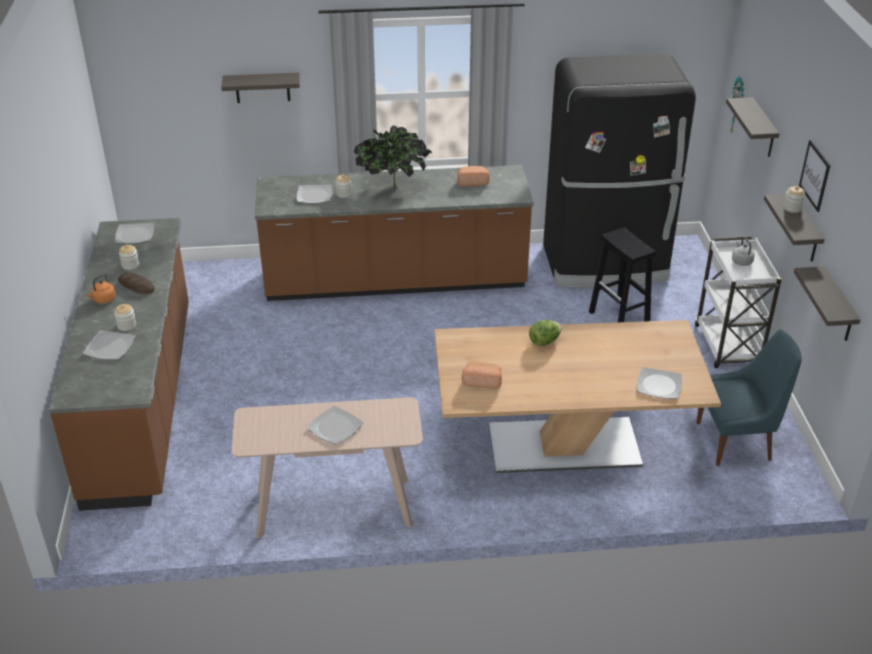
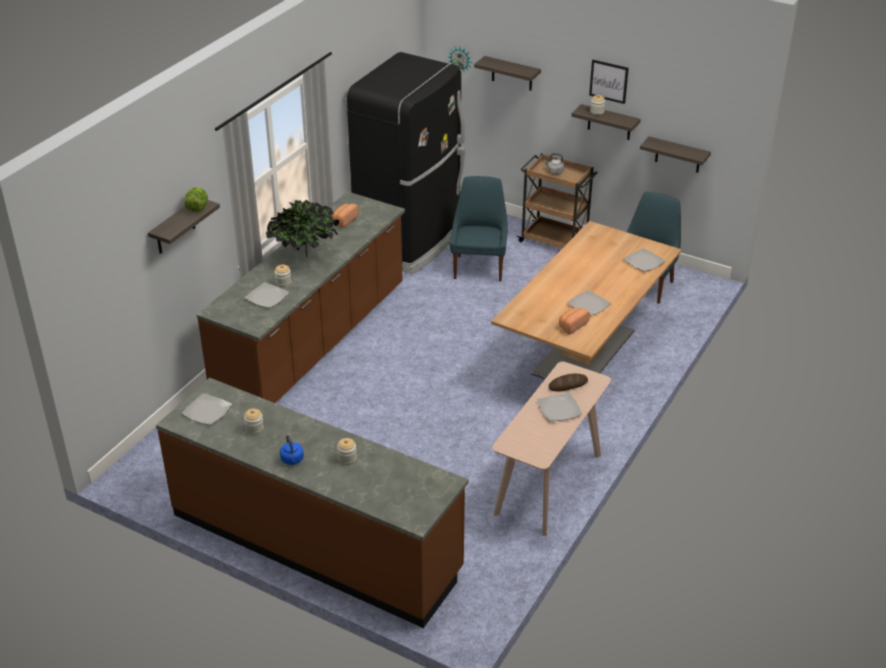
camera: 55 degrees left, 0 degrees up
plate [83,330,136,360] -> plate moved to [567,290,611,316]
orange kettle [86,274,116,304] -> blue kettle [280,435,304,465]
bread [118,273,155,294] -> bread moved to [549,374,588,391]
lettuce [529,320,562,346] -> lettuce moved to [184,187,208,212]
black stool [589,228,656,322] -> blue chair [450,176,508,282]
white cart [695,237,782,368] -> brown cart [517,153,598,249]

